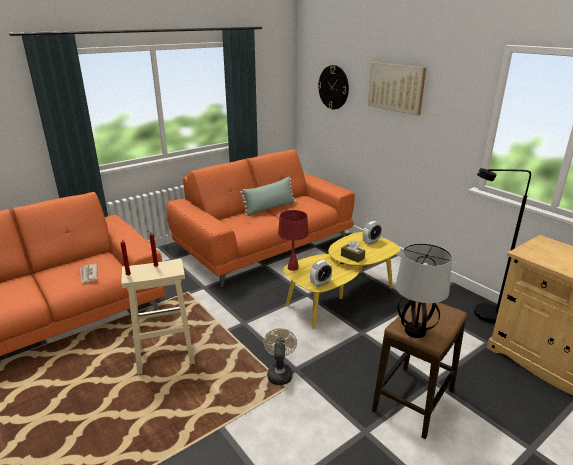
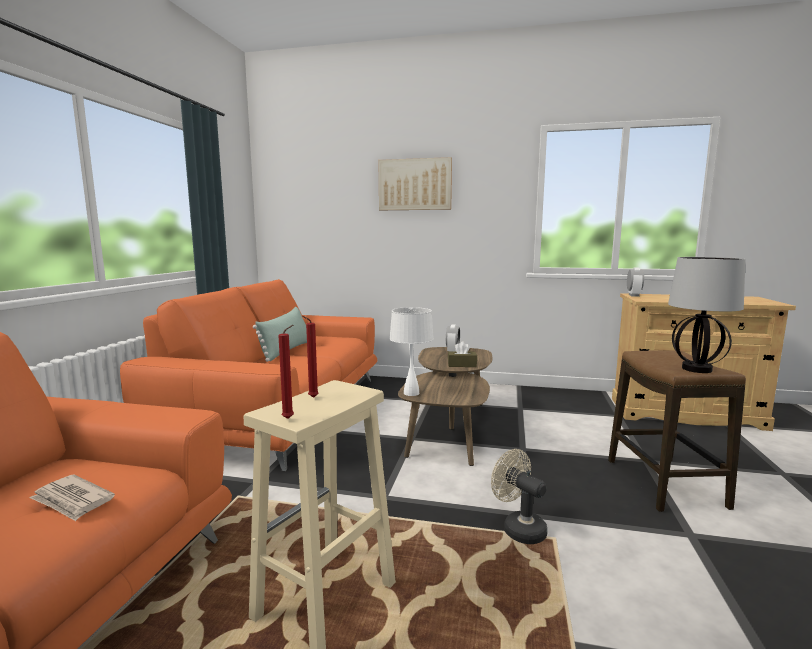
camera: 40 degrees left, 15 degrees down
red table lamp [278,210,309,271] -> white table lamp [389,307,434,396]
yellow coffee table [283,232,400,328] -> brown coffee table [398,347,492,466]
alarm clock [310,260,332,287] -> alarm clock moved to [627,268,644,297]
wall clock [318,65,349,109] -> none
black floor lamp [474,168,531,323] -> none

